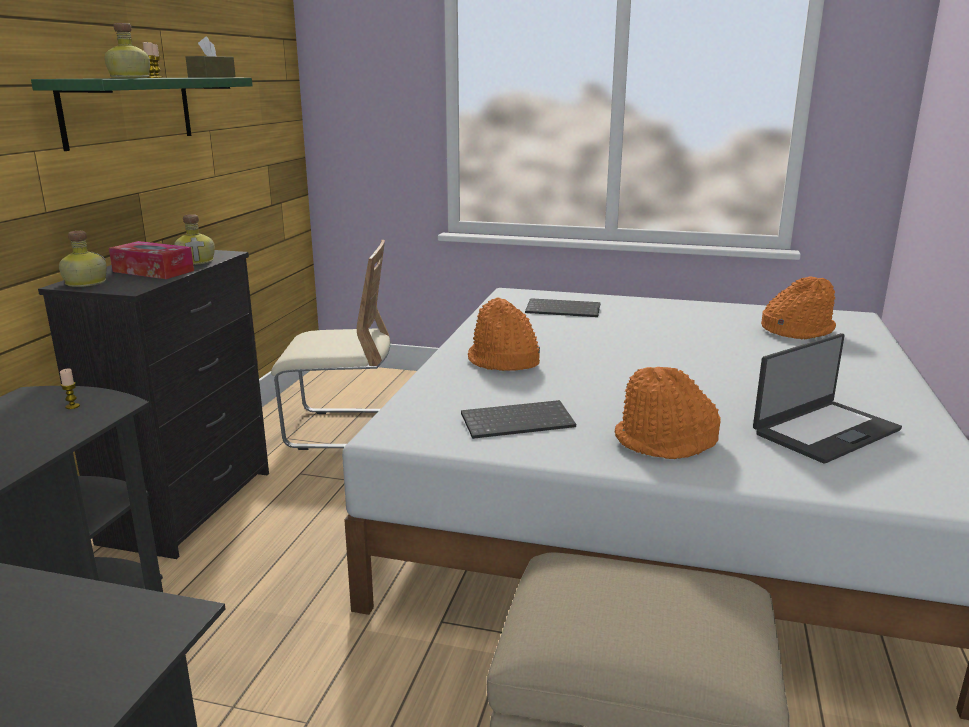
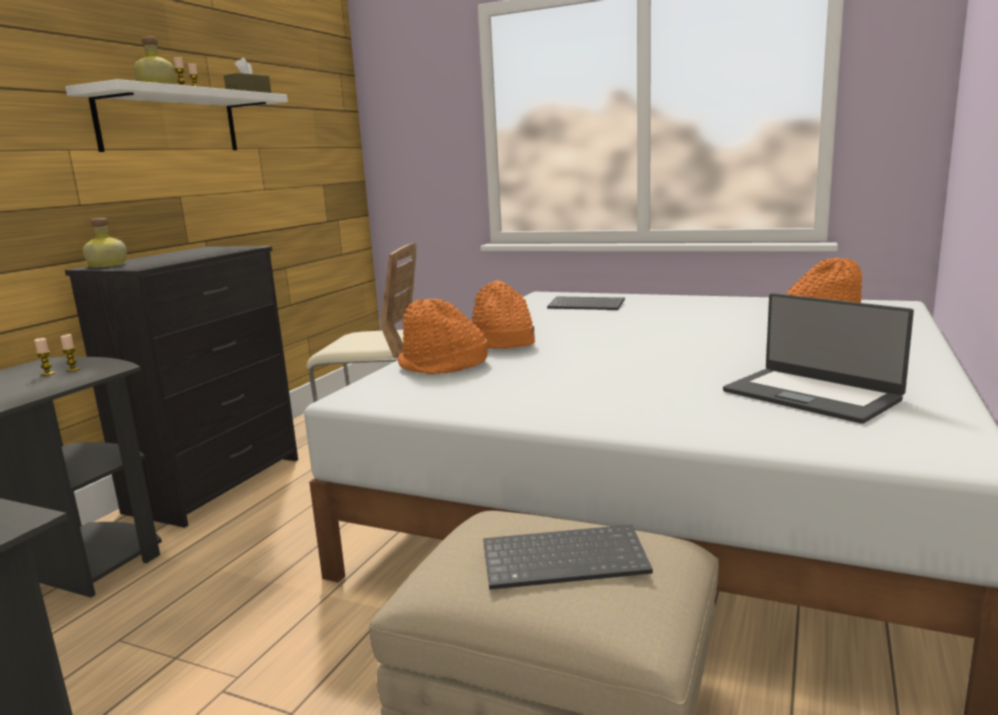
camera: 10 degrees right, 5 degrees down
green shelf [31,78,253,151] -> white shelf [65,79,288,152]
tissue box [109,241,194,279] -> none
bottle [174,214,215,265] -> none
keyboard [461,400,576,439] -> keyboard moved to [483,525,653,590]
orange hat [614,367,721,459] -> orange hat moved to [398,299,488,374]
laptop [753,333,902,463] -> laptop turned 75 degrees clockwise [723,293,914,424]
none -> candle [34,338,55,376]

